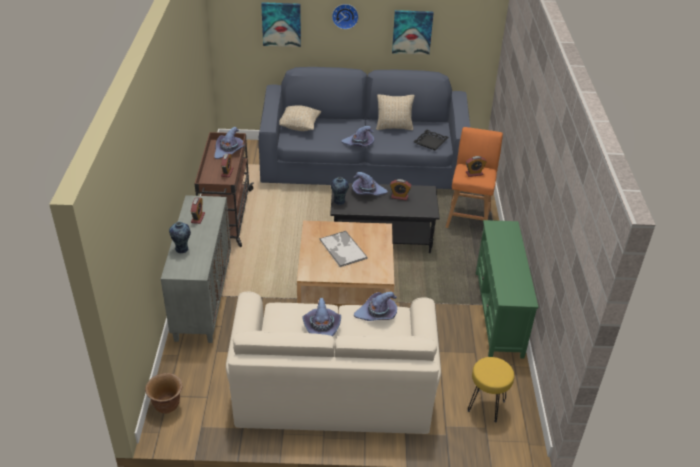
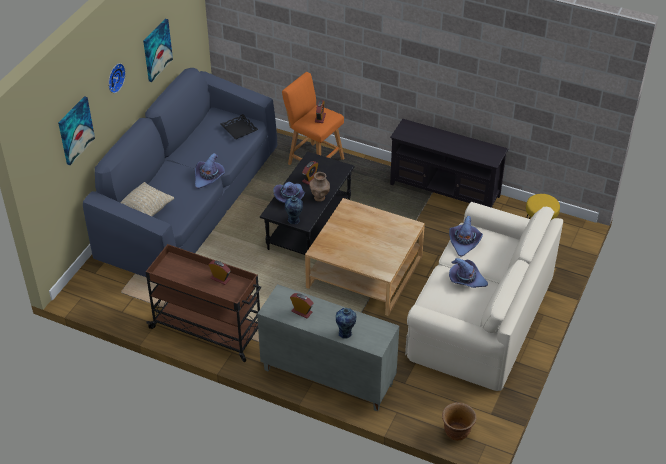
camera: 65 degrees left, 5 degrees up
purple hat [214,127,245,159] -> none
tray [319,231,367,267] -> none
beige pillow [376,94,414,130] -> none
green tv stand [476,220,538,358] -> black tv stand [390,119,508,208]
none -> brown vase [309,172,330,202]

